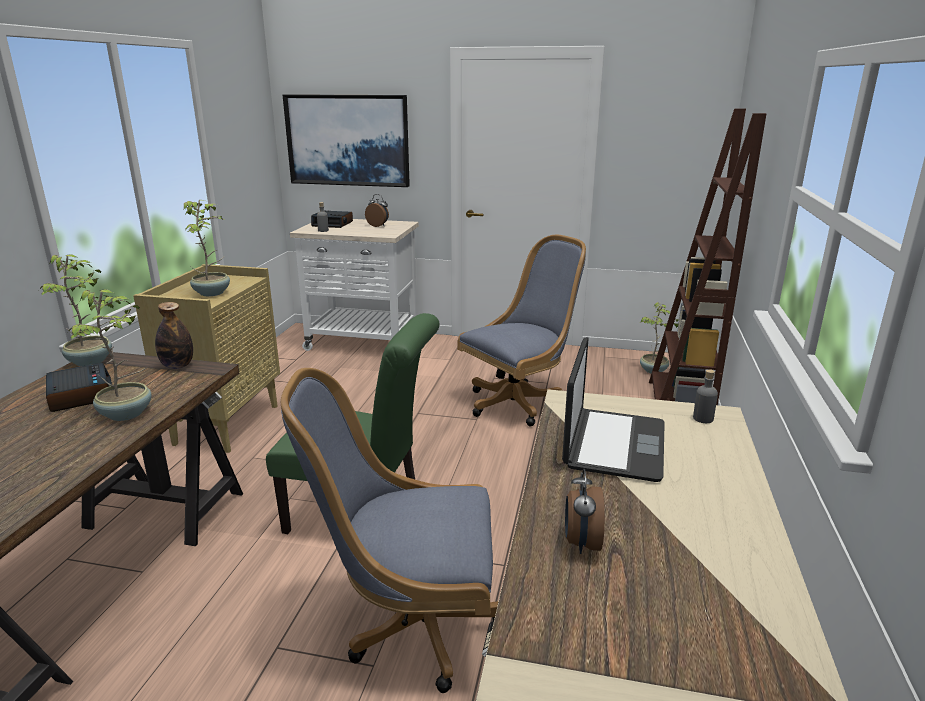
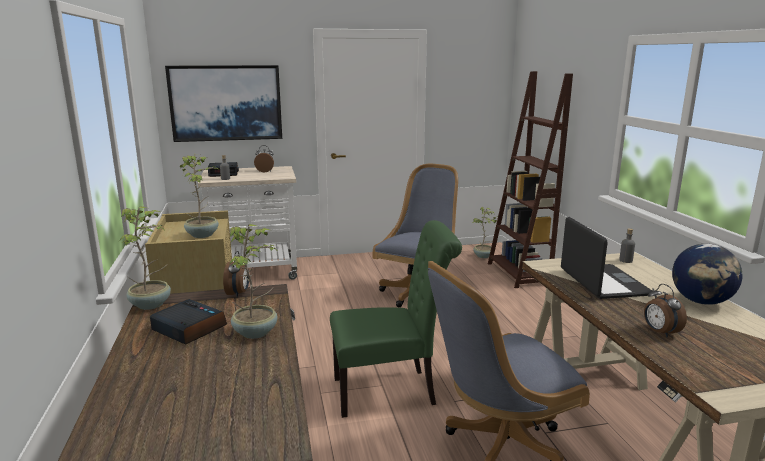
camera: 25 degrees left, 5 degrees down
bottle [155,302,193,369] -> alarm clock [223,251,249,297]
none -> globe [672,244,742,305]

